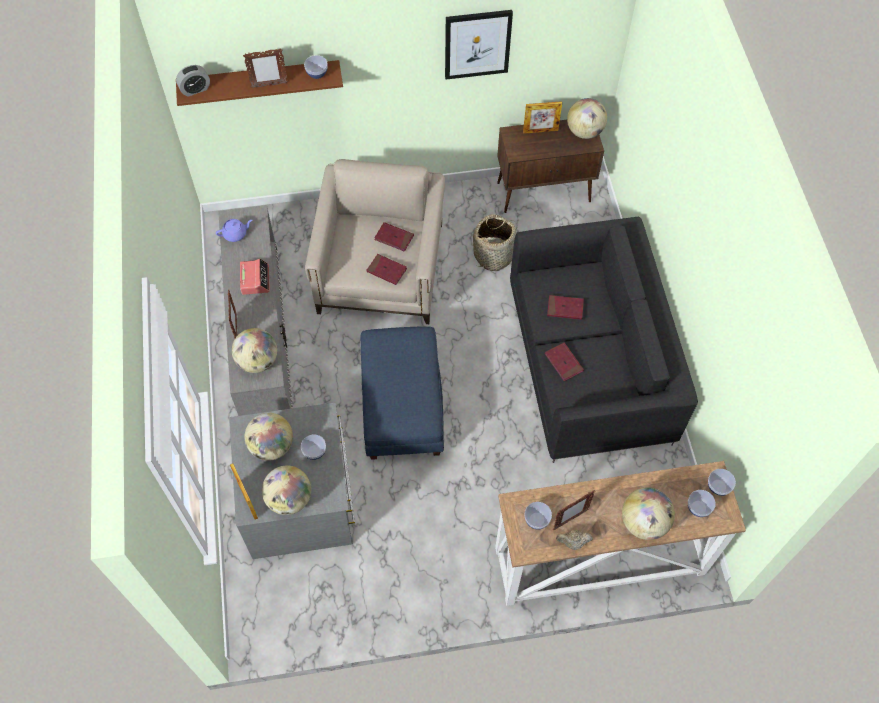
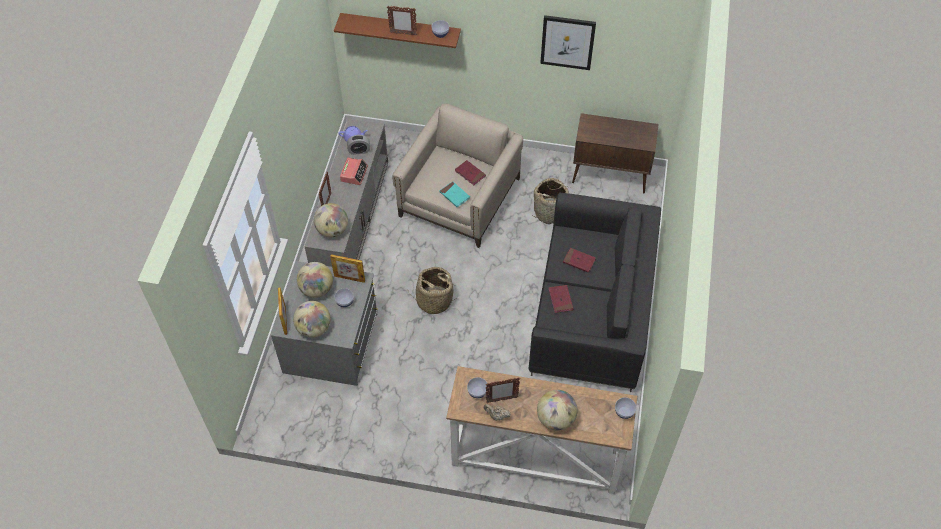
camera: 20 degrees right, 5 degrees down
alarm clock [176,65,210,97] -> alarm clock moved to [347,135,370,155]
blue ottoman [360,326,444,460] -> basket [407,267,457,314]
red book [366,254,407,285] -> turquoise book [439,181,470,207]
picture frame [523,101,562,134] -> picture frame moved to [330,254,365,283]
globe [567,98,607,139] -> none
bowl [688,490,716,517] -> none

